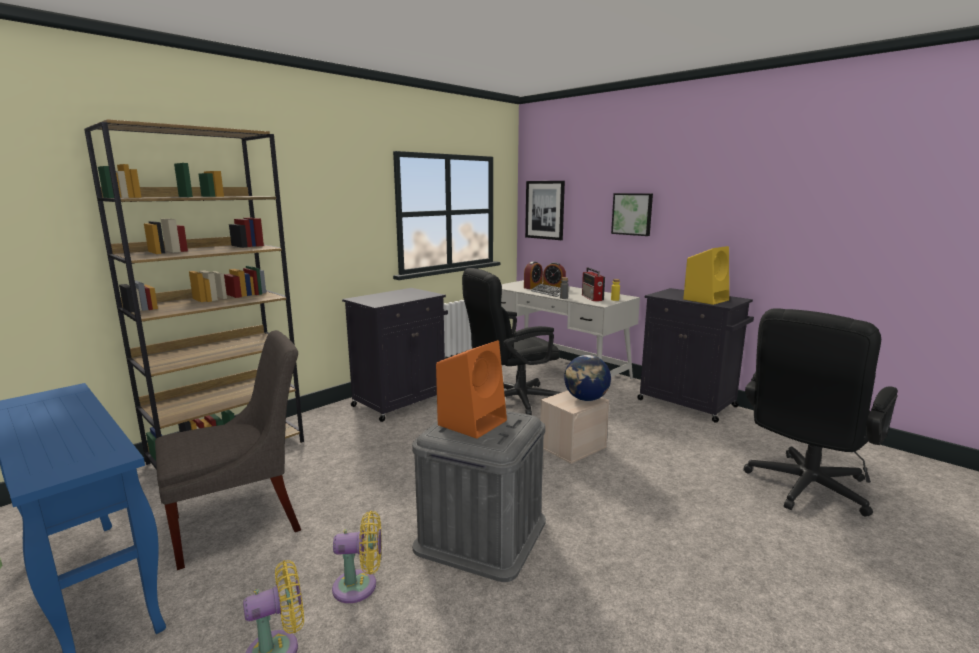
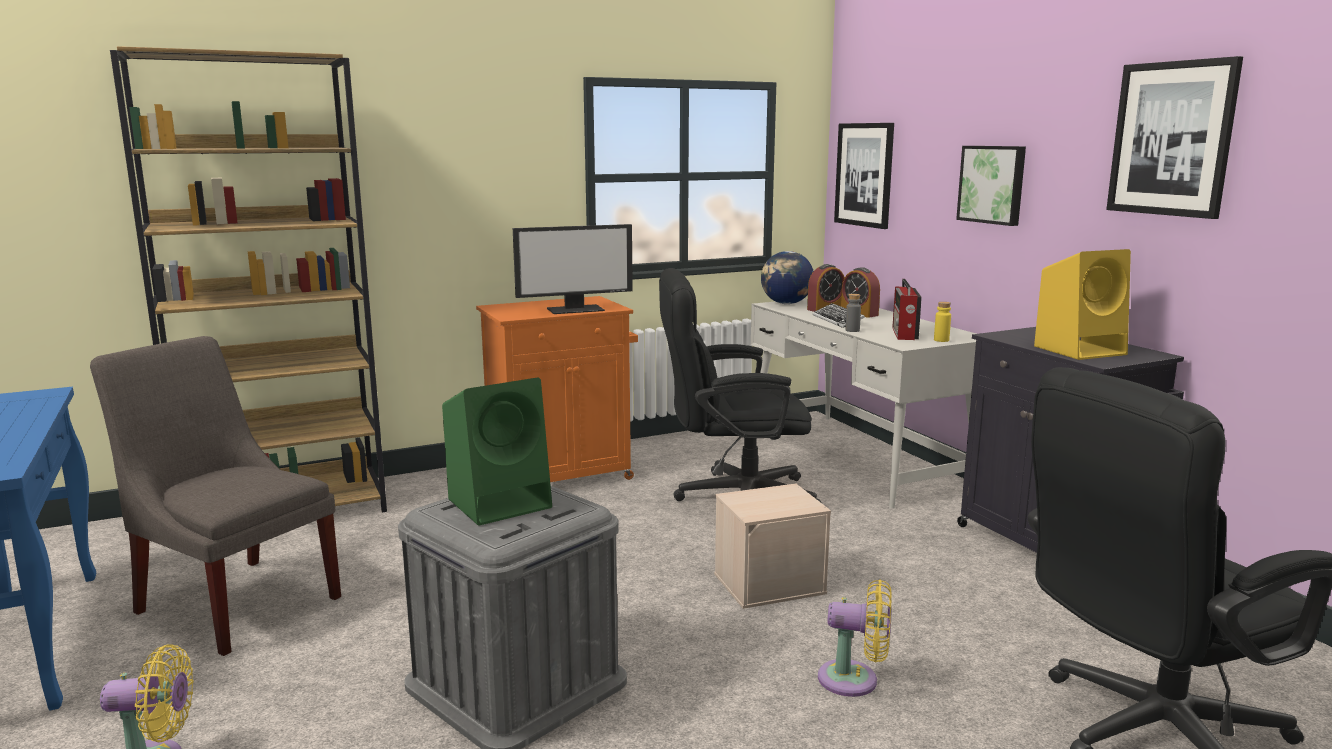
camera: 20 degrees right, 0 degrees up
grey chair [155,330,301,570] -> grey chair turned 135 degrees counterclockwise [90,336,341,656]
yellow fan [332,511,382,603] -> yellow fan moved to [818,579,892,697]
black cabinet [342,288,448,422] -> orange cabinet [476,296,638,482]
orange speaker [436,340,507,439] -> green speaker [442,377,552,526]
globe [564,355,611,401] -> globe moved to [761,251,813,304]
none -> monitor [513,224,633,314]
none -> picture [1106,56,1243,219]

